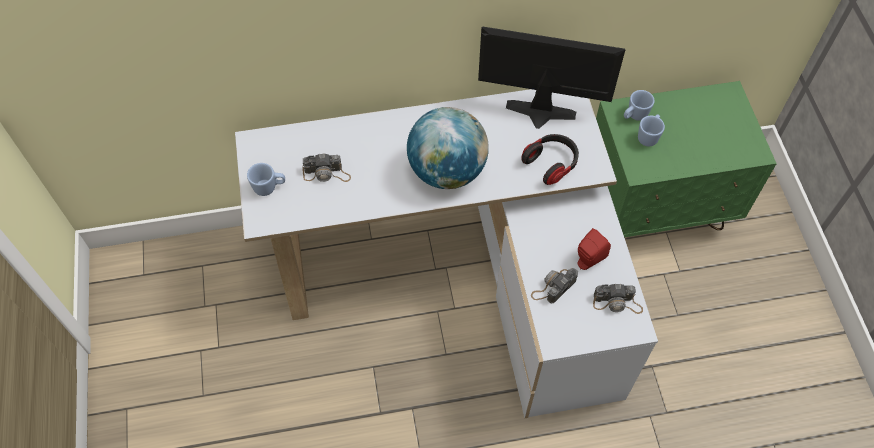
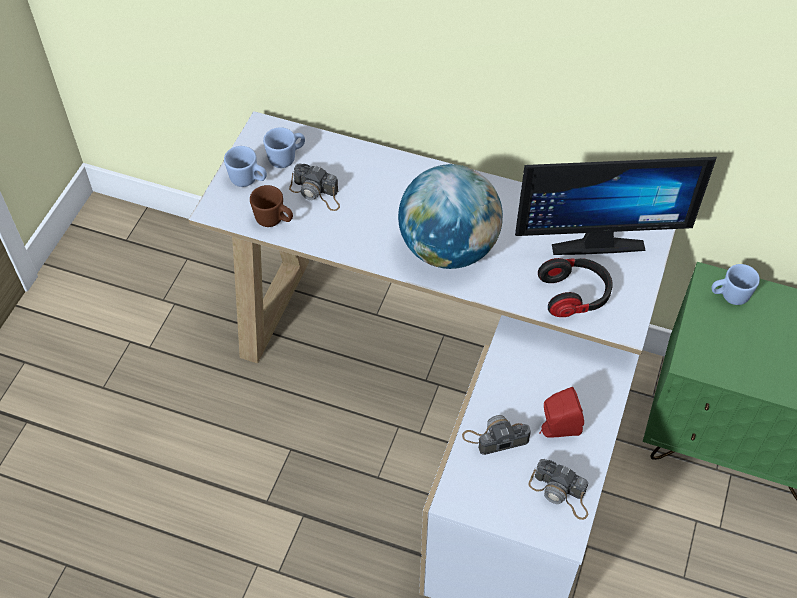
camera: 30 degrees right, 5 degrees down
monitor [478,27,625,129] -> monitor turned 135 degrees clockwise [515,157,717,255]
blue mug [638,114,665,147] -> blue mug moved to [263,127,305,168]
none -> brown mug [250,185,293,227]

